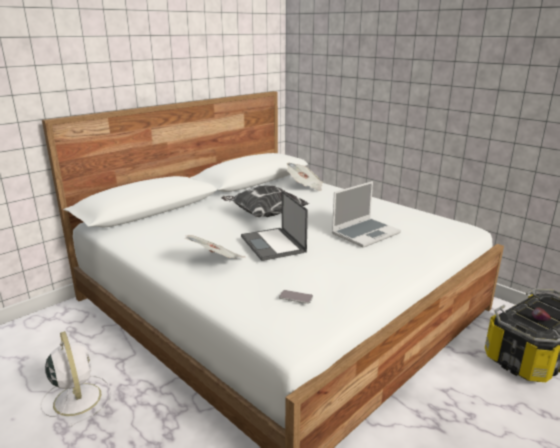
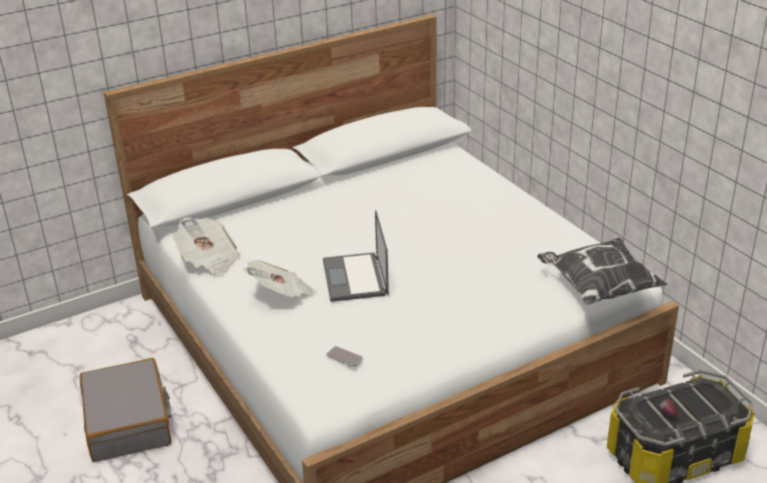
camera: 15 degrees right, 10 degrees up
white fan [40,331,111,427] -> grey suitcase [80,358,172,462]
pillow [221,185,309,217] -> pillow moved to [537,238,668,305]
newspaper [287,163,323,191] -> newspaper moved to [173,217,241,276]
laptop [332,181,401,248] -> none

